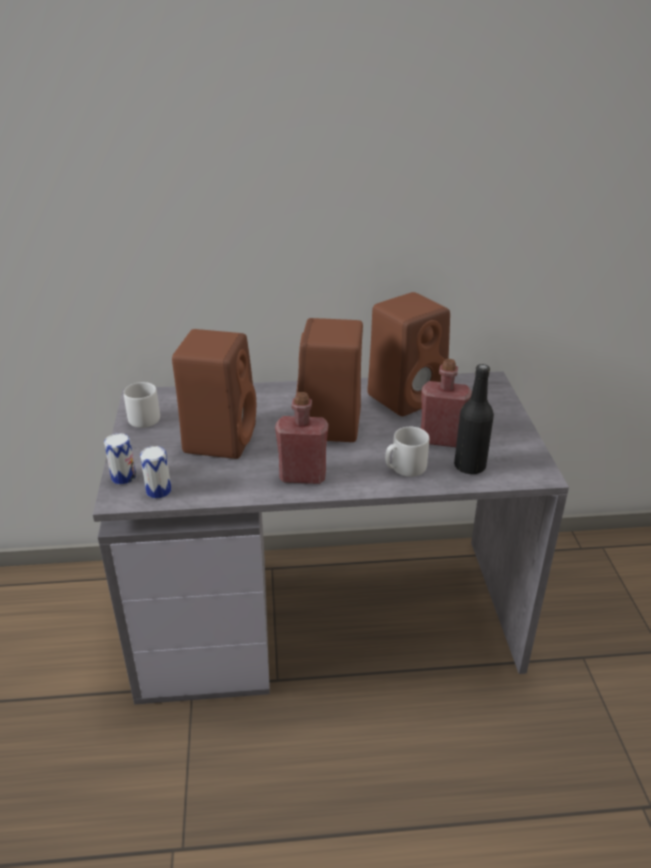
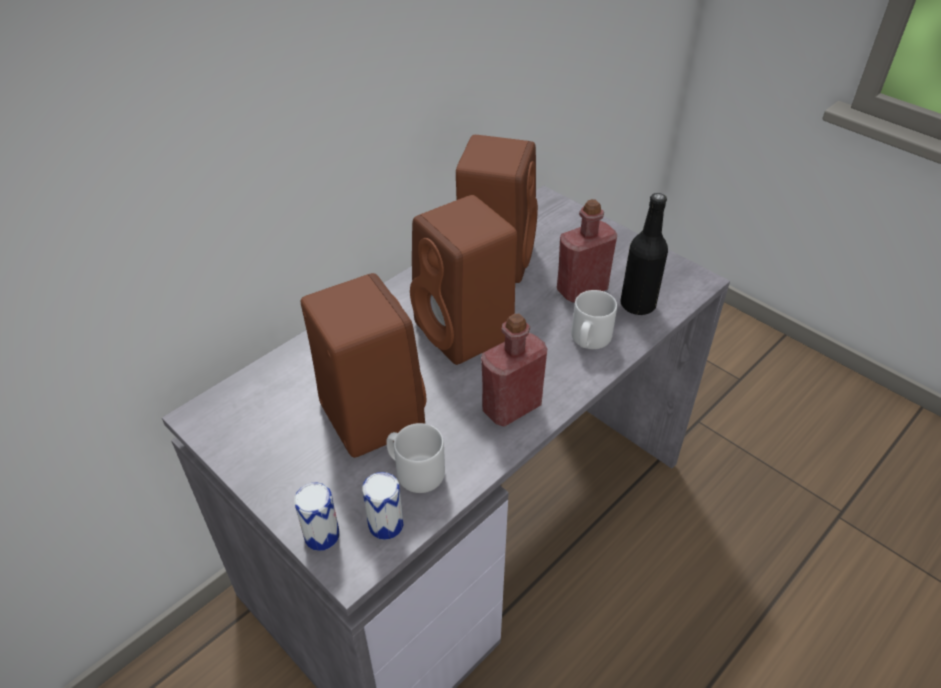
camera: 40 degrees left, 10 degrees up
grey mug [123,382,160,428] -> grey mug moved to [386,423,445,493]

